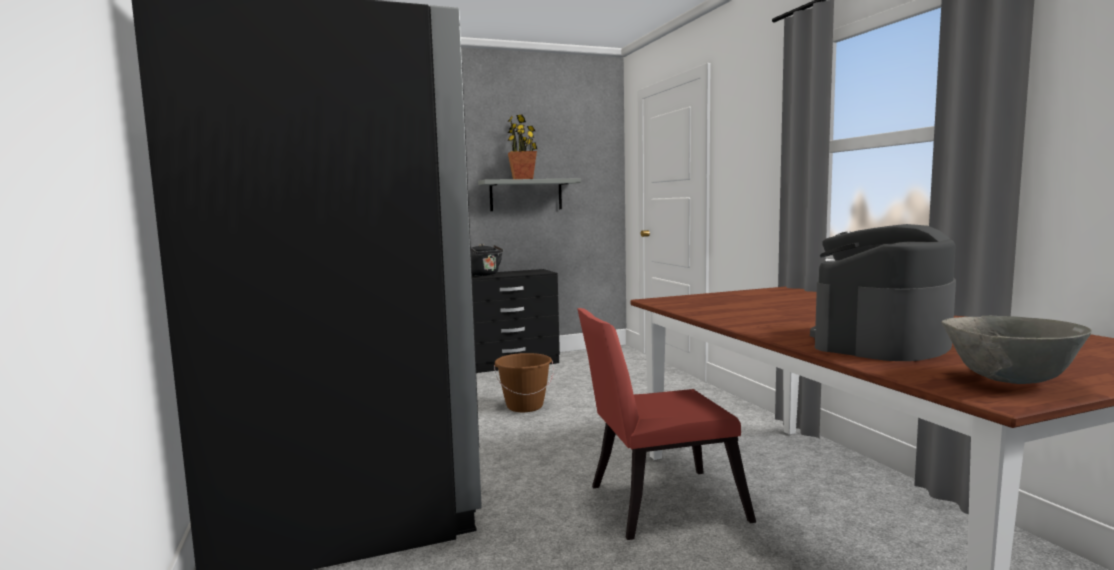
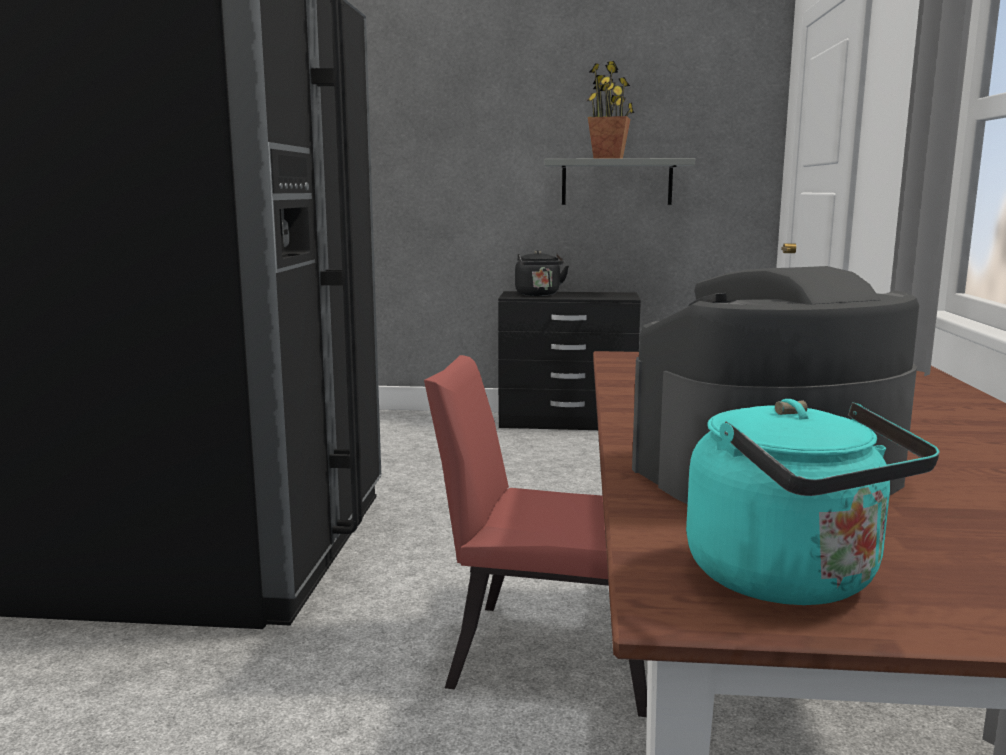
camera: 25 degrees right, 5 degrees up
brown bucket [494,353,554,412] -> none
grey bowl [942,316,1092,384] -> turquoise kettle [686,399,939,605]

